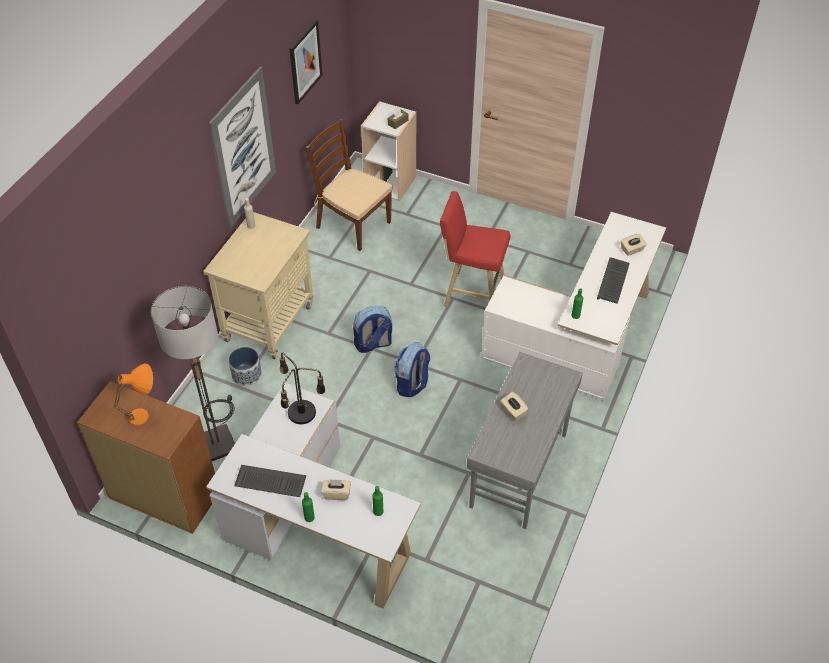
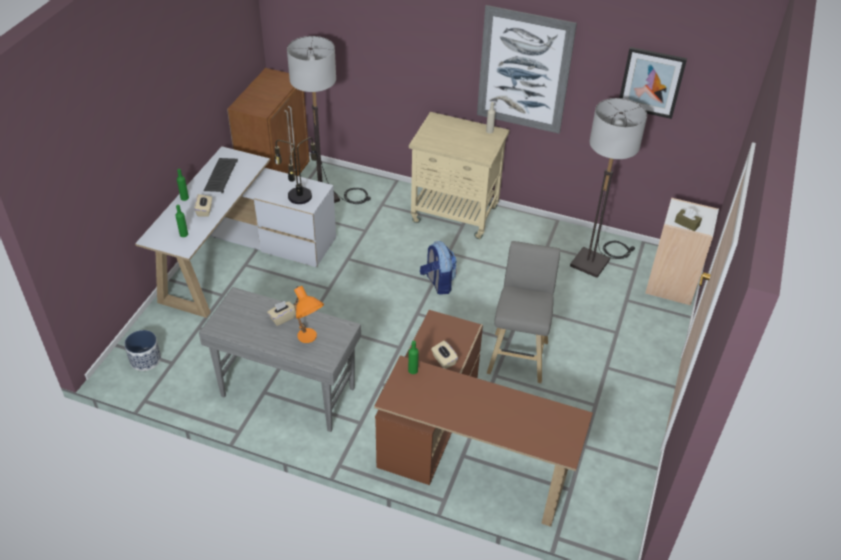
camera: 85 degrees right, 5 degrees down
orange table lamp [114,363,153,426] -> orange table lamp moved to [294,286,324,343]
planter [229,347,262,386] -> planter moved to [124,330,161,371]
brown chair [306,119,393,251] -> floor lamp [570,98,647,278]
backpack [394,342,430,397] -> none
red stool [440,191,510,307] -> grey stool [487,241,560,383]
white desk [481,212,666,400] -> brown desk [374,310,593,527]
keyboard [597,257,630,304] -> none
beige tissue box [621,234,647,256] -> beige tissue box moved to [431,340,458,369]

